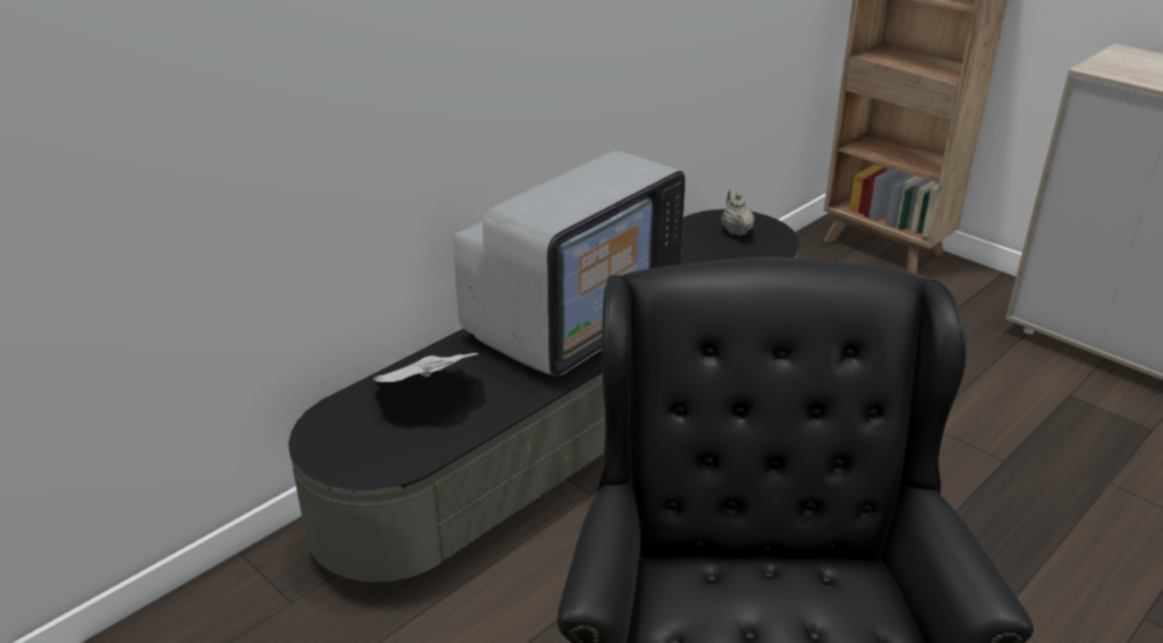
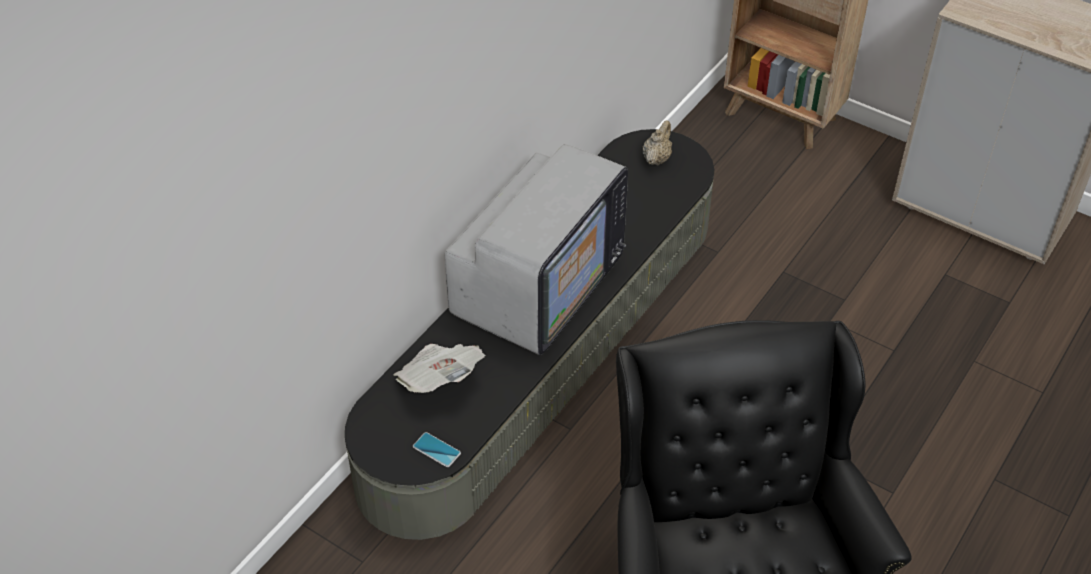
camera: 10 degrees left, 15 degrees up
beige teapot [721,188,755,236] -> beige teapot turned 45 degrees clockwise [643,121,672,166]
none -> phone [413,432,461,467]

